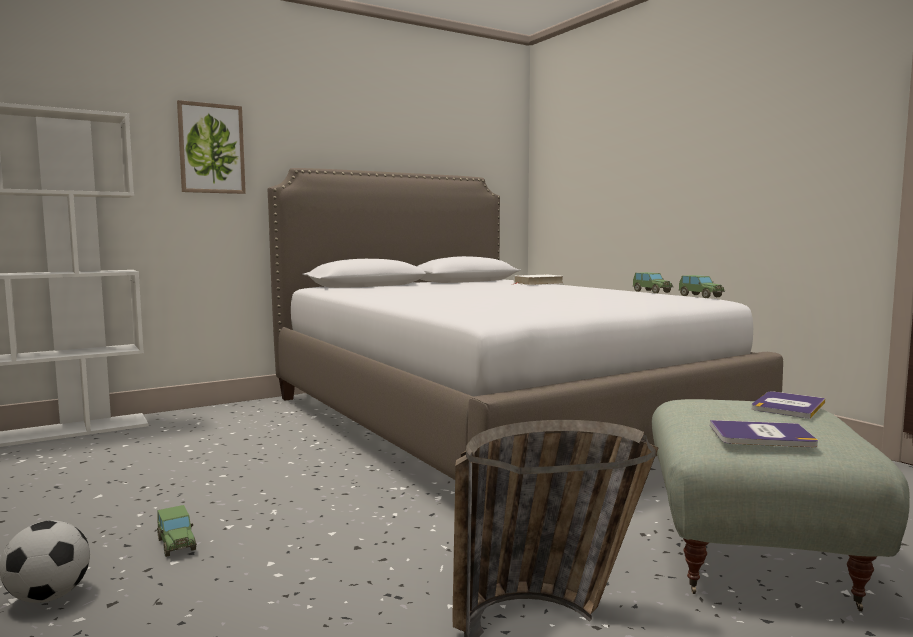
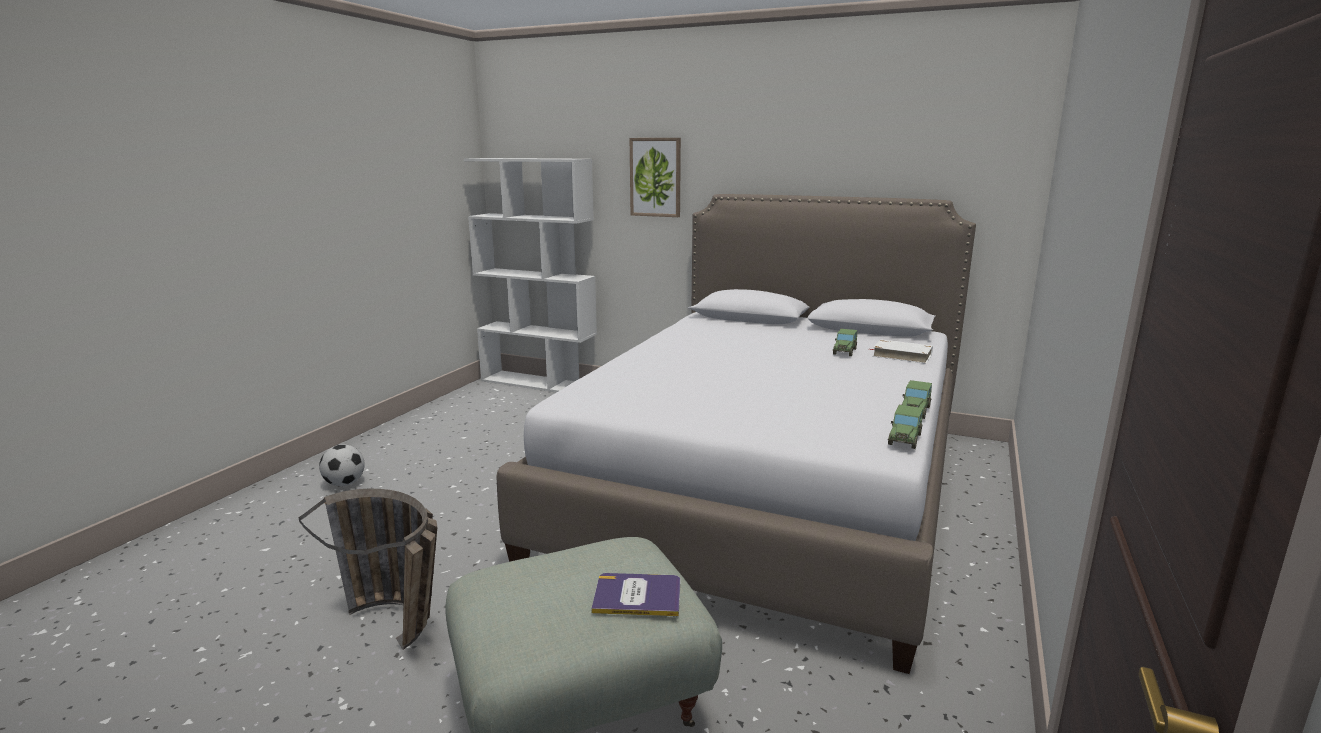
camera: 55 degrees right, 10 degrees up
toy car [157,505,197,557] -> toy car moved to [833,329,857,356]
book [710,420,818,447] -> none

